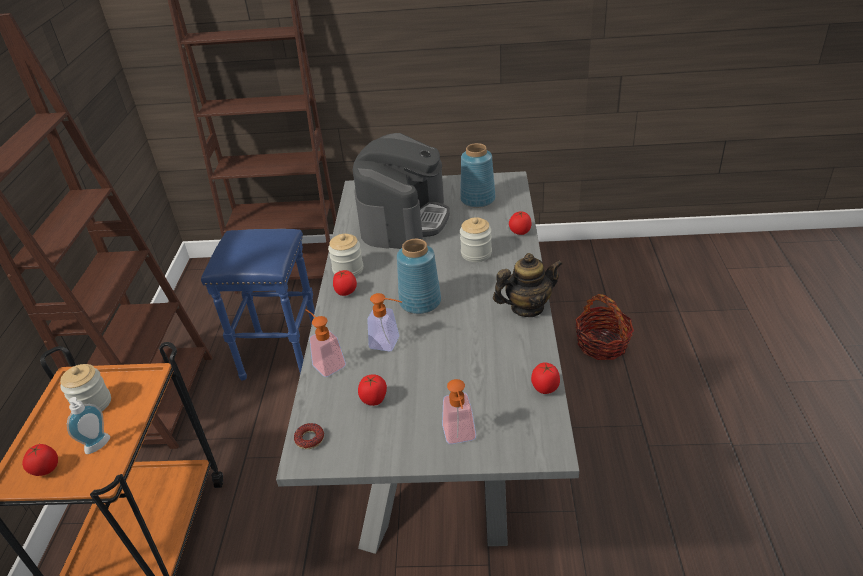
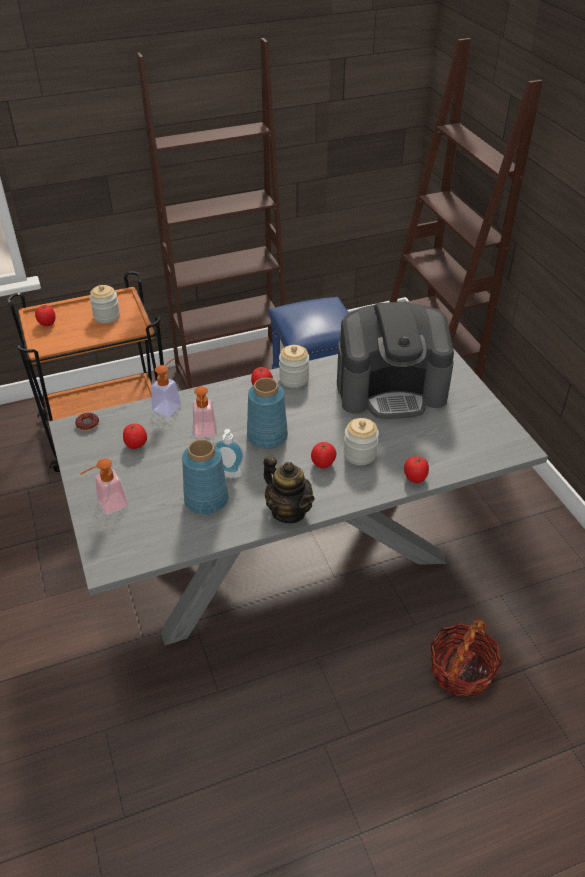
camera: 65 degrees right, 5 degrees up
soap dispenser [67,397,110,454] -> soap dispenser moved to [215,429,244,478]
blue vase [460,143,496,208] -> blue vase moved to [182,439,229,515]
tomato [531,363,560,394] -> tomato moved to [311,442,337,469]

